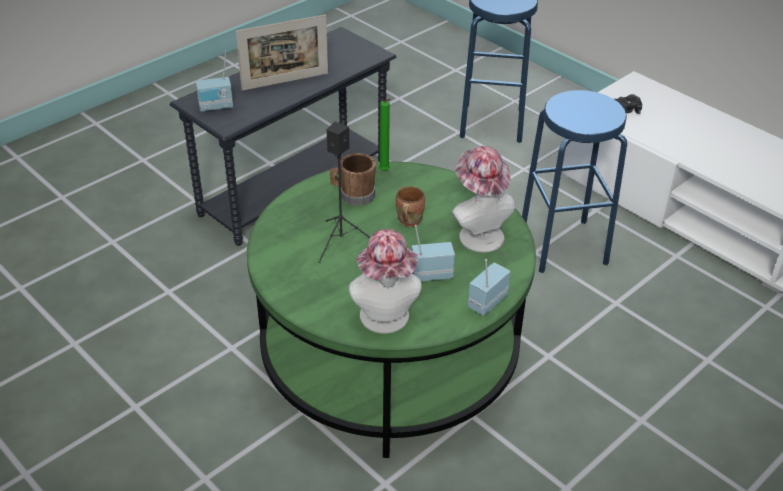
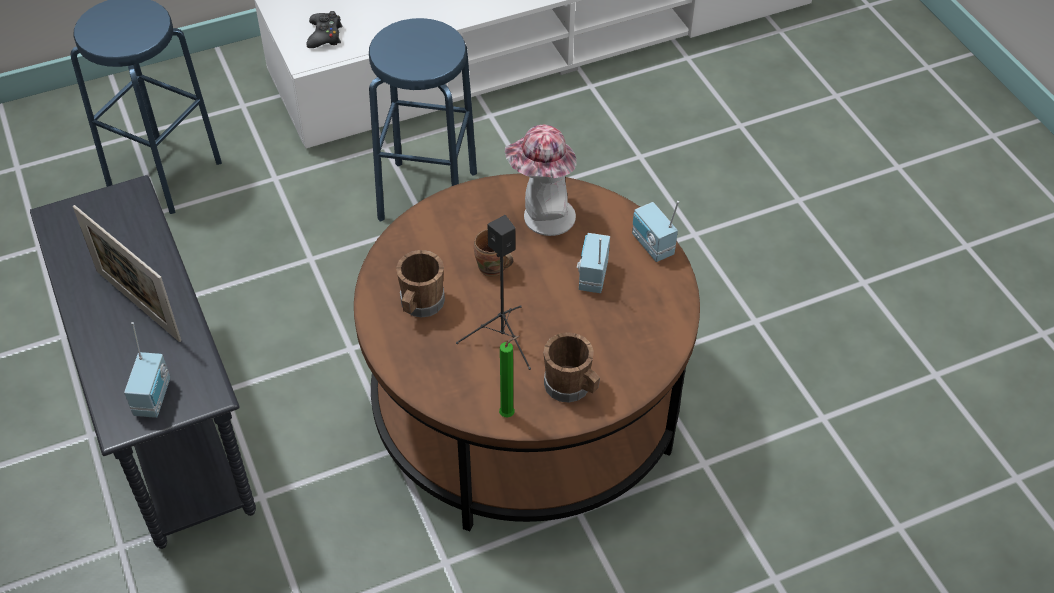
camera: 70 degrees left, 10 degrees up
picture frame [236,14,328,91] -> picture frame turned 135 degrees clockwise [73,205,181,342]
green coffee table [247,161,536,458] -> brown coffee table [354,174,700,531]
hat [349,229,422,334] -> none
green candle [379,99,391,171] -> green candle moved to [499,336,520,417]
none -> brown mug [544,332,600,403]

